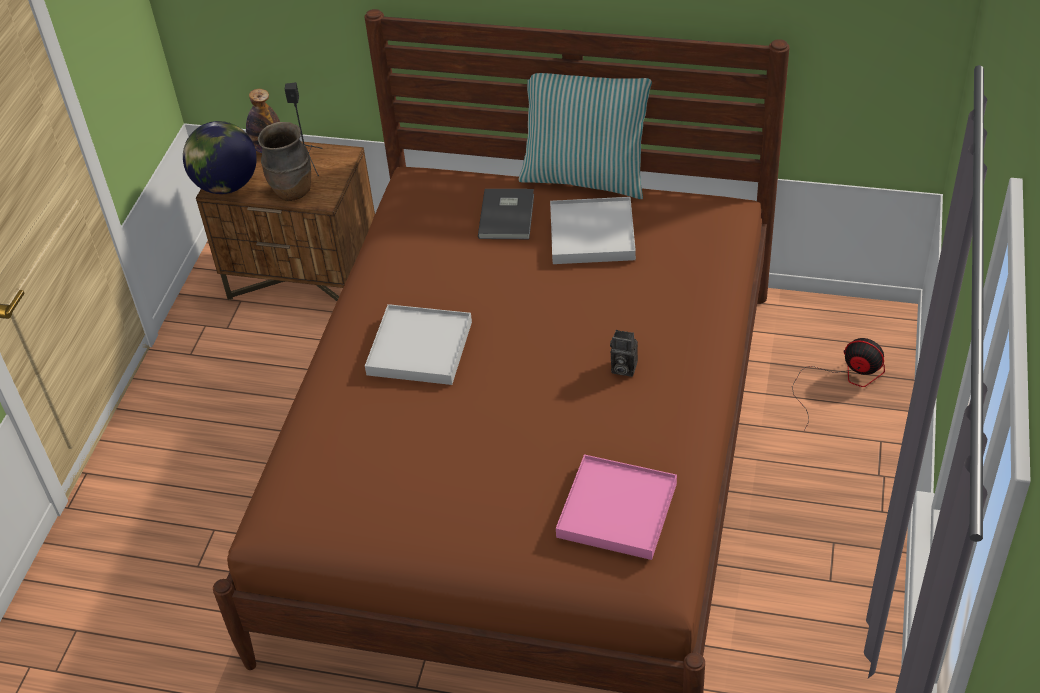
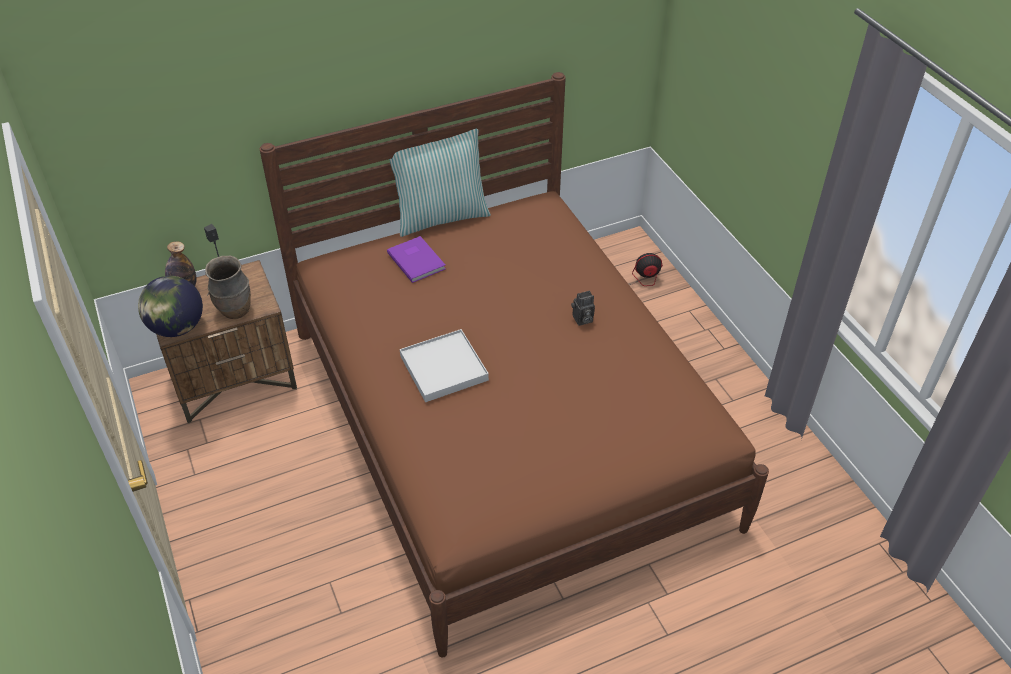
camera: 40 degrees left, 0 degrees up
grey book [478,189,534,239] -> purple book [387,236,446,283]
white tray [550,197,636,264] -> none
pink tray [556,454,677,560] -> none

